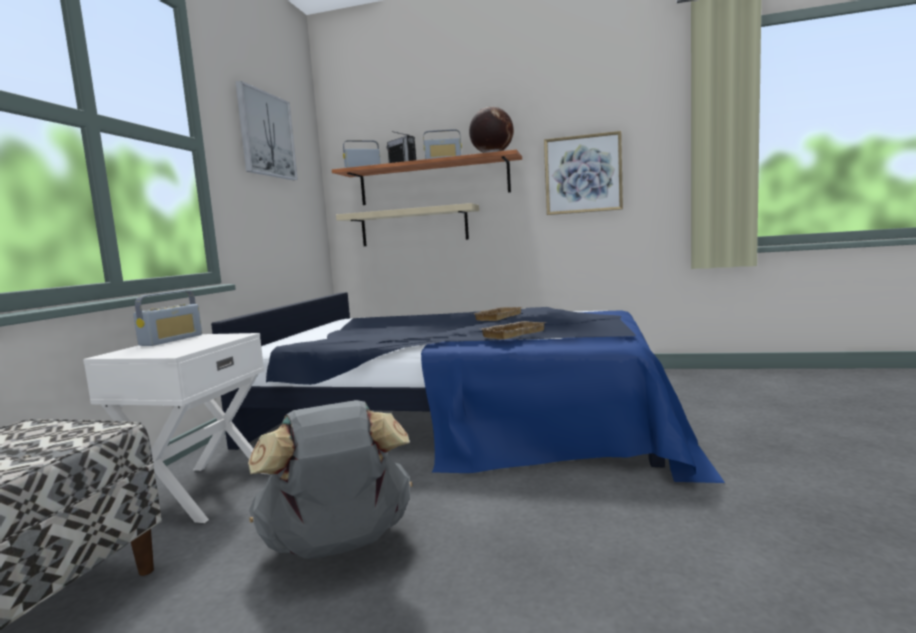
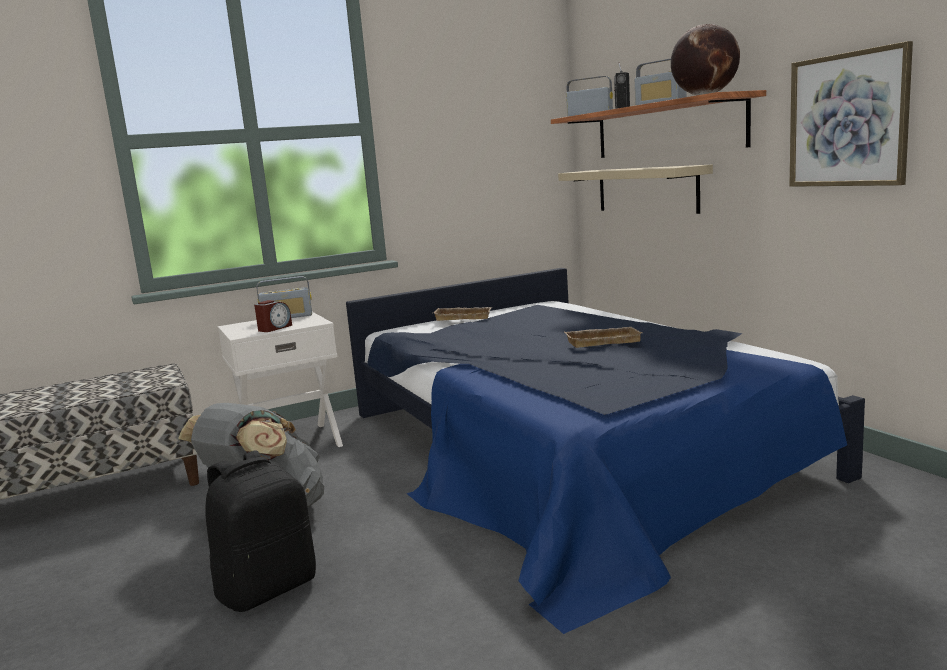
camera: 50 degrees right, 5 degrees up
picture [236,81,298,180] -> none
beige tray [482,321,547,340] -> beige tray moved to [434,307,492,321]
none -> black backpack [205,451,316,612]
none -> alarm clock [254,300,292,332]

